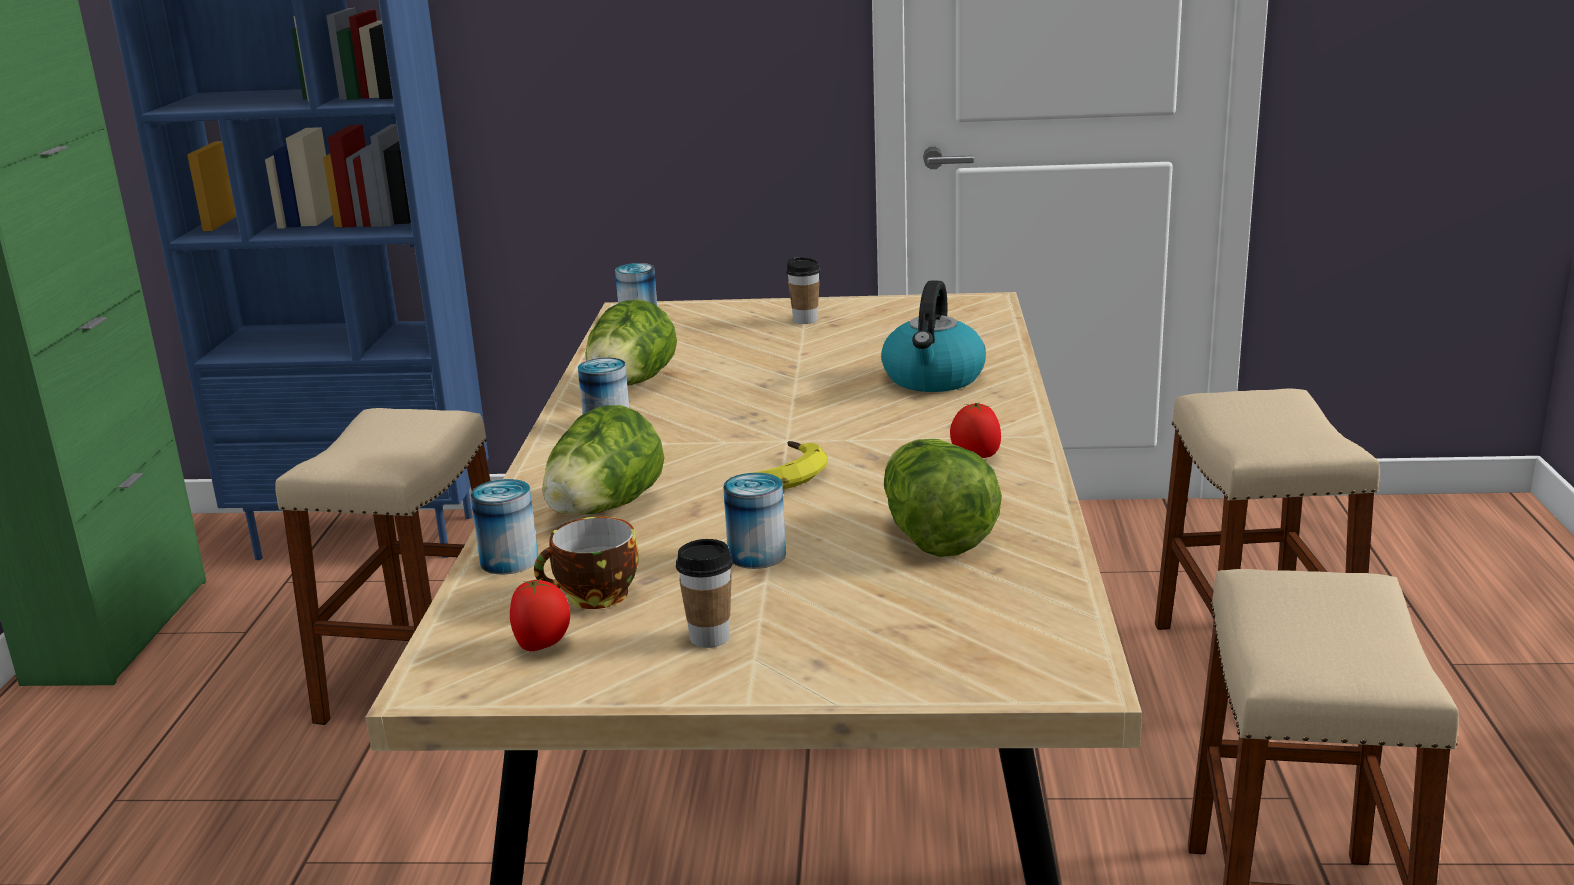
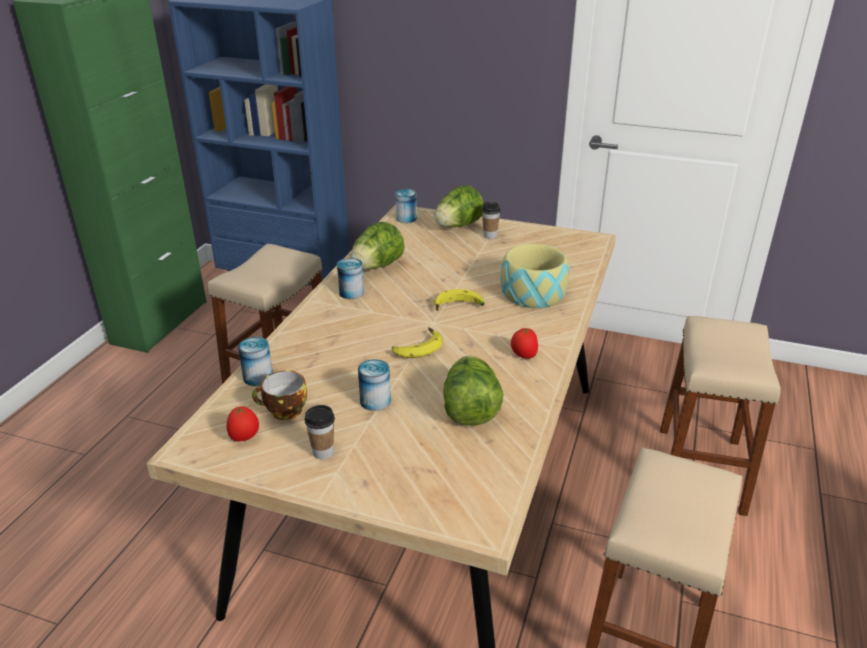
camera: 15 degrees right, 10 degrees up
lettuce [542,405,664,515] -> lettuce moved to [434,185,484,227]
kettle [881,280,986,392] -> bowl [500,244,569,308]
none -> banana [434,289,485,311]

